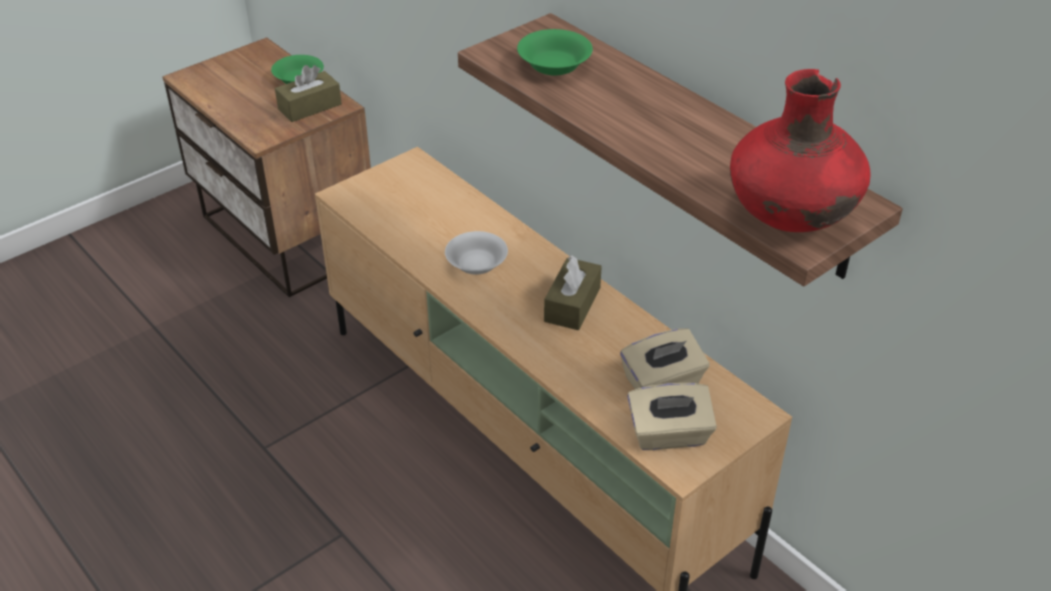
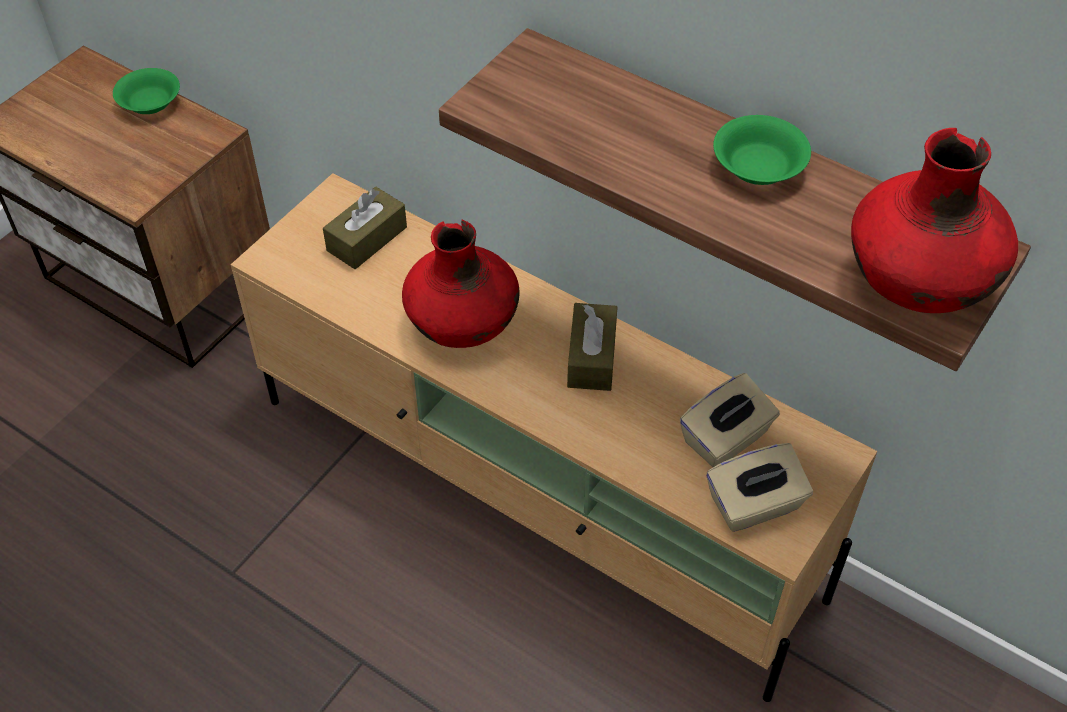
camera: 15 degrees left, 10 degrees up
brown tissue box [275,65,342,122] -> brown tissue box moved to [323,187,407,269]
white bowl [445,231,508,275] -> red vase [402,220,519,348]
green bowl [517,29,593,76] -> green bowl moved to [713,115,811,185]

